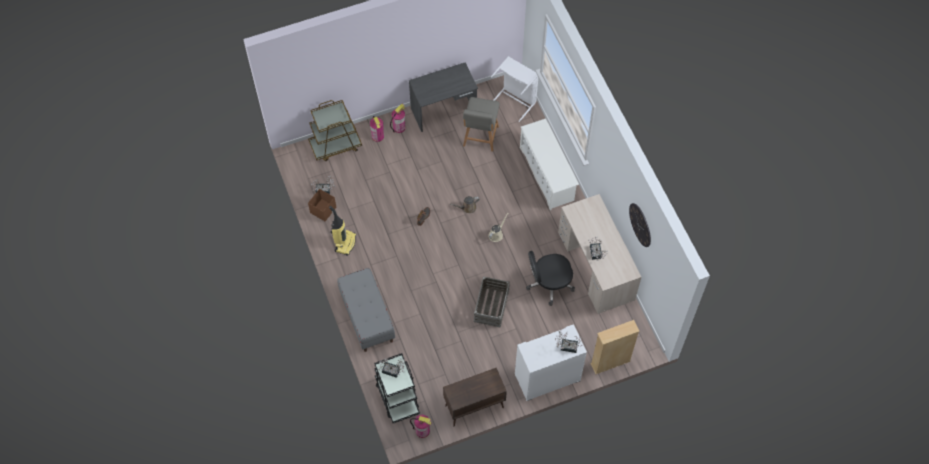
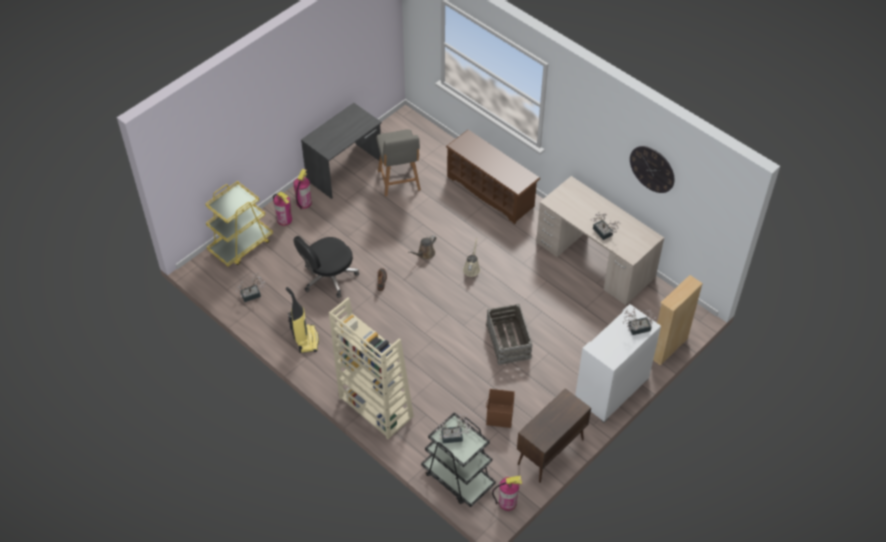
camera: 25 degrees left, 10 degrees down
brown cart [308,100,362,161] -> yellow cart [205,181,273,266]
brown storage box [308,189,336,221] -> brown storage box moved to [486,389,515,428]
grey bench [337,268,395,352] -> beige bookcase [329,297,414,440]
white laundry basket [491,56,538,122] -> none
white shoe rack [520,118,579,210] -> brown shoe rack [446,130,540,224]
black office chair [526,251,575,306] -> black office chair moved to [293,236,359,298]

